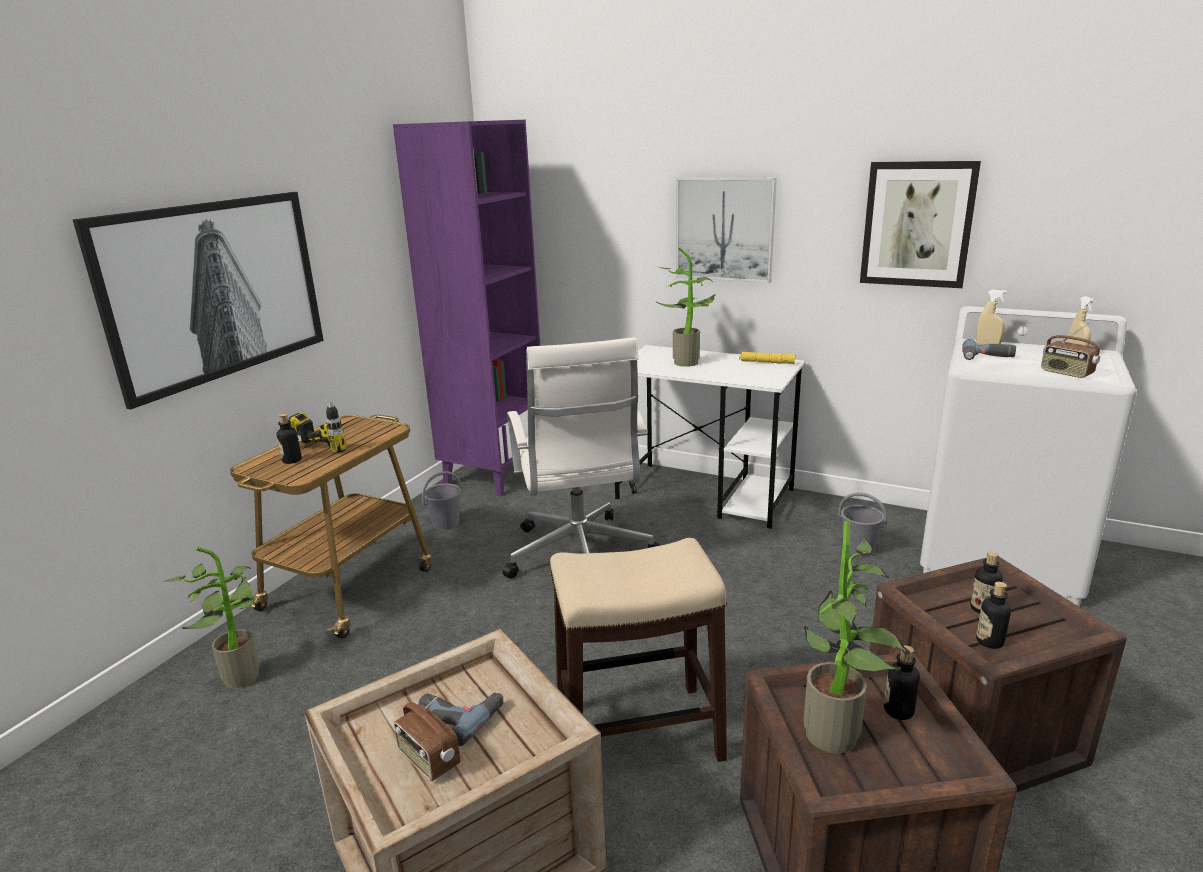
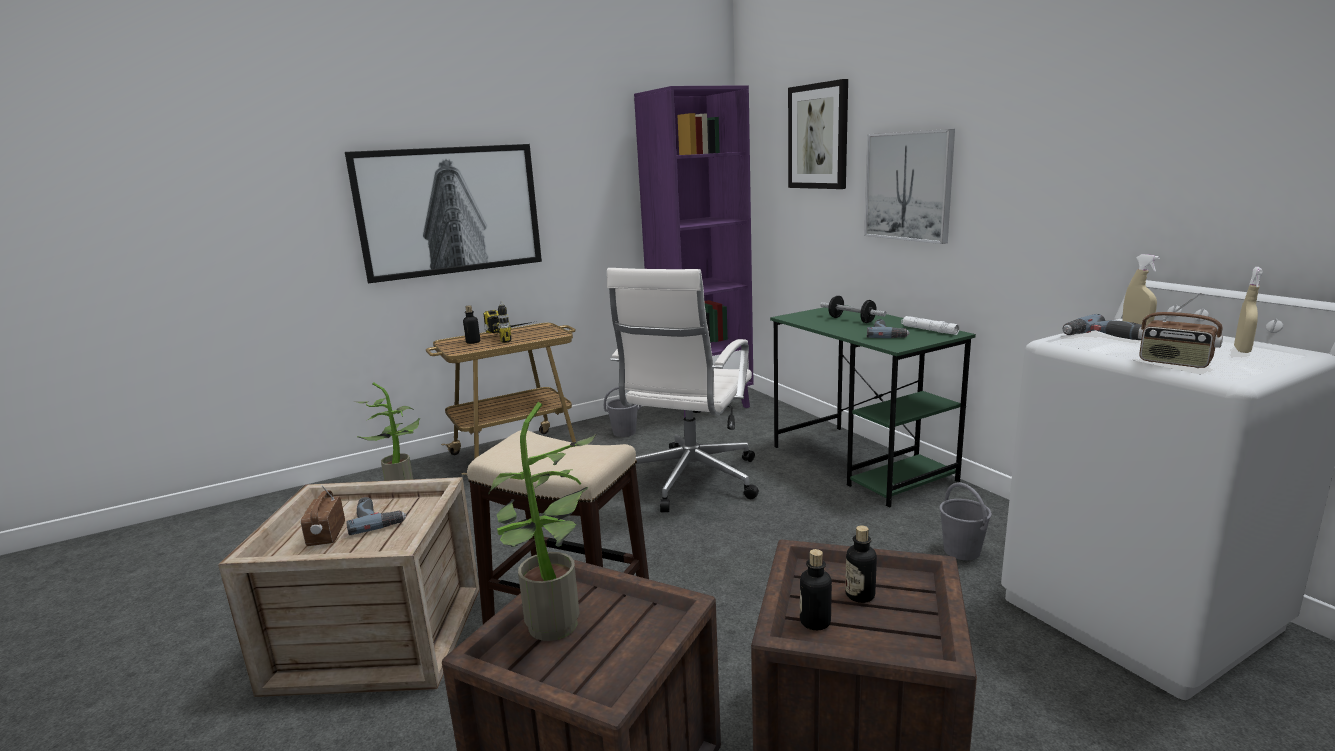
camera: 35 degrees right, 5 degrees down
white desk [615,345,805,529] -> green desk [770,305,976,508]
potted plant [656,247,715,367] -> dumbbell [820,296,886,323]
yellow flashlight [739,352,795,364] -> white flashlight [901,316,960,335]
picture [860,161,981,288] -> picture moved to [788,79,848,189]
bottle [884,645,920,720] -> none
radio [1041,323,1100,378] -> radio turned 45 degrees counterclockwise [1138,293,1223,368]
none -> power drill [867,319,909,338]

